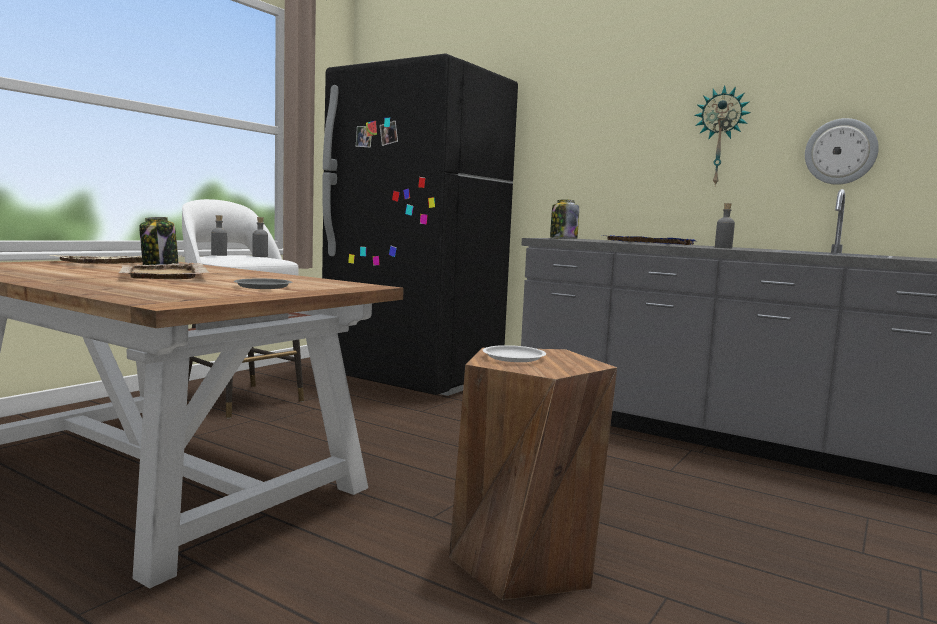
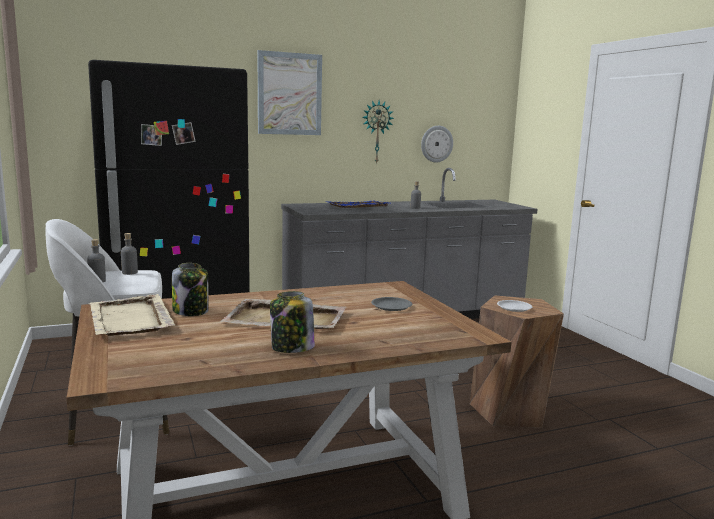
camera: 55 degrees left, 5 degrees up
jar [550,199,579,239] -> jar moved to [270,291,315,353]
none -> picture [258,50,322,135]

